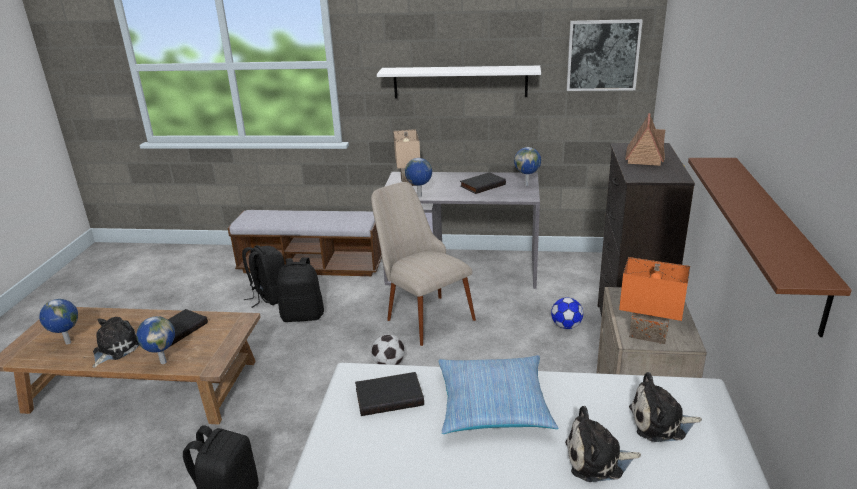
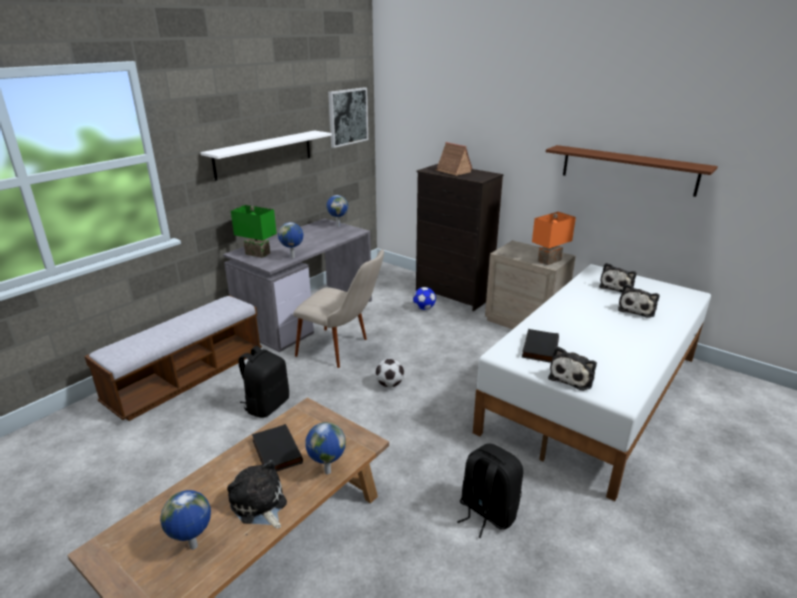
camera: 60 degrees left, 0 degrees up
black backpack [242,245,285,308] -> none
beige chair [371,182,476,346] -> beige chair turned 150 degrees counterclockwise [293,250,384,368]
beige table lamp [393,129,420,186] -> green table lamp [231,205,277,258]
pillow [438,355,559,434] -> none
black book [460,172,506,194] -> none
none -> plush toy [548,346,597,391]

